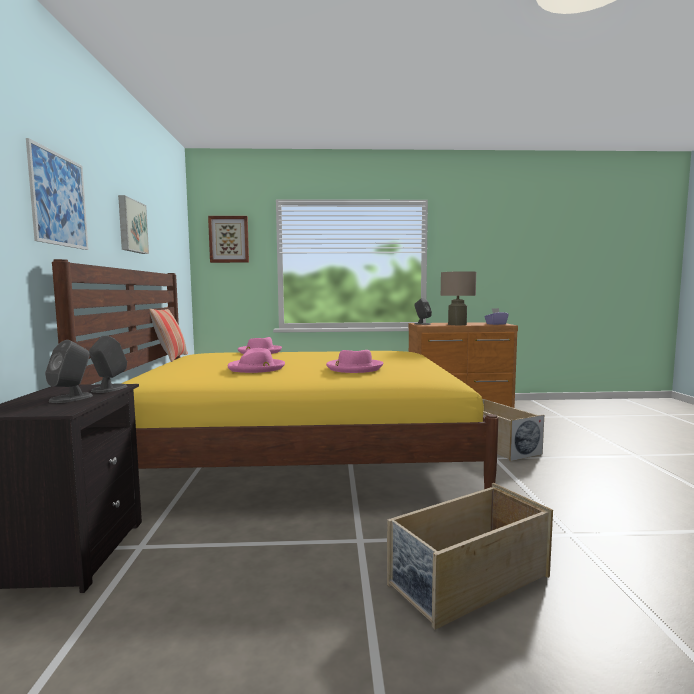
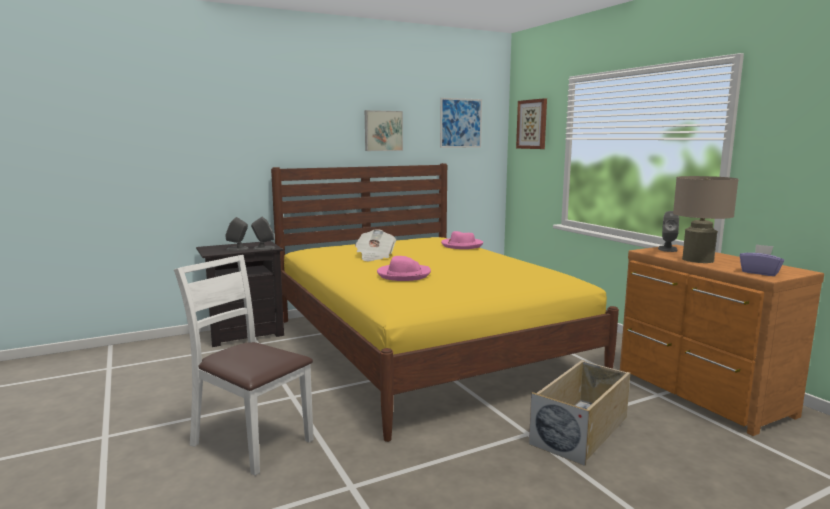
camera: 65 degrees right, 5 degrees up
picture [26,138,88,250] -> picture moved to [440,98,482,148]
pillow [150,309,188,362] -> none
pink hat [228,348,285,373] -> newspaper [355,229,396,261]
beige storage box [387,483,553,630] -> white chair [174,255,314,476]

